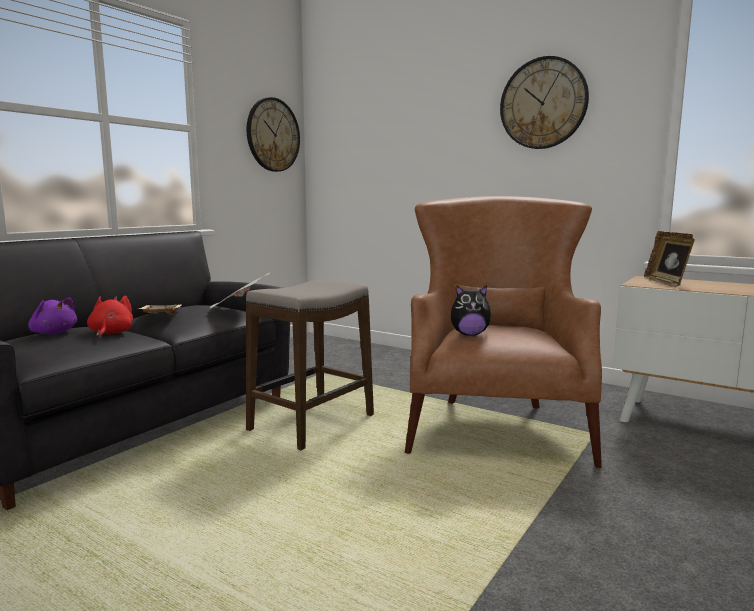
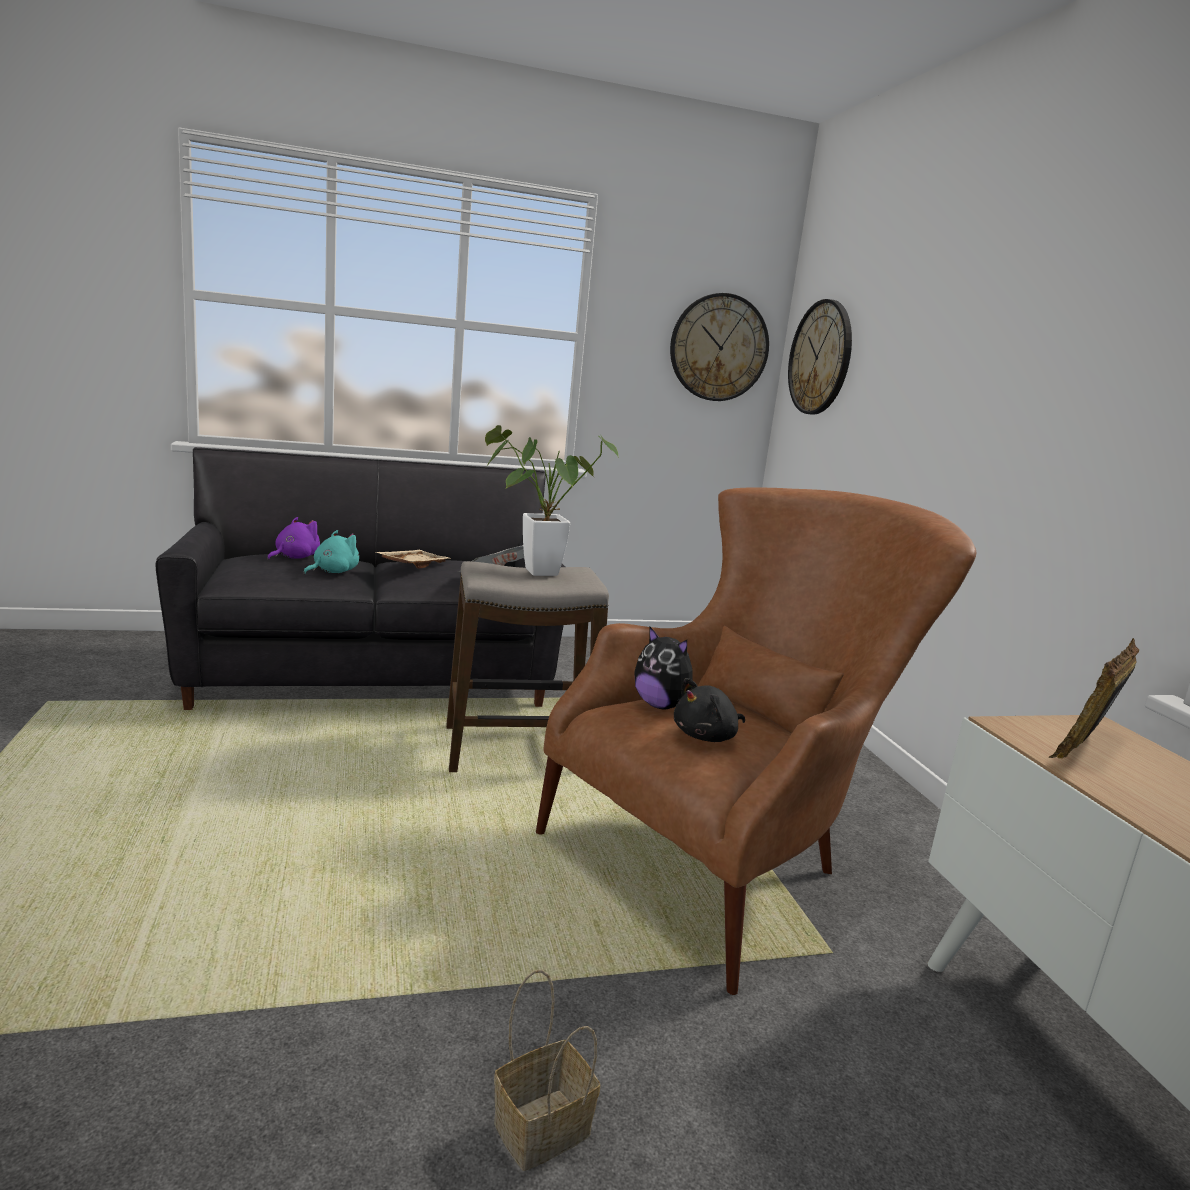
camera: 40 degrees right, 5 degrees up
purple plush toy [28,297,77,334] -> purple plush toy turned 135 degrees counterclockwise [267,517,320,560]
red plush toy [87,296,133,338] -> turquoise plush toy [303,530,359,574]
wall clock [500,56,589,149] -> wall clock moved to [788,299,852,415]
none -> potted plant [485,425,619,576]
none -> basket [494,970,600,1171]
none -> black plush toy [674,678,745,742]

